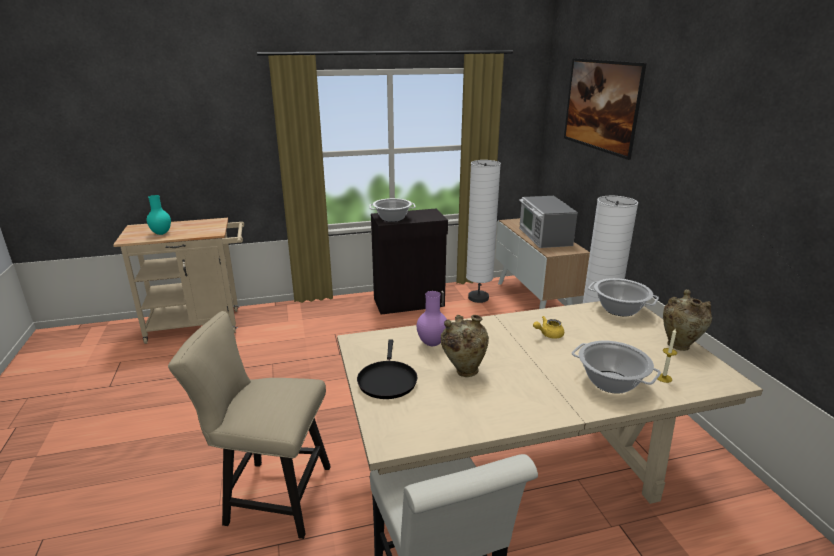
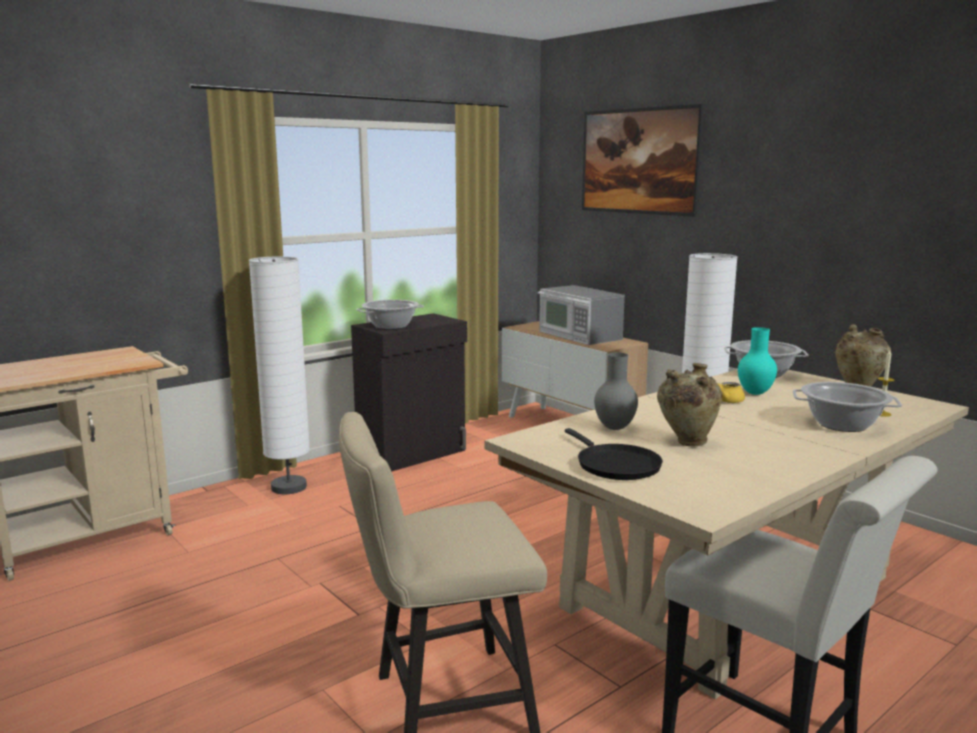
camera: 25 degrees left, 10 degrees down
turquoise vase [147,195,171,235] -> turquoise vase moved to [738,327,777,395]
purple vase [417,291,447,346] -> grey vase [594,352,638,430]
white floor lamp [466,160,501,303] -> white floor lamp moved to [249,256,310,494]

